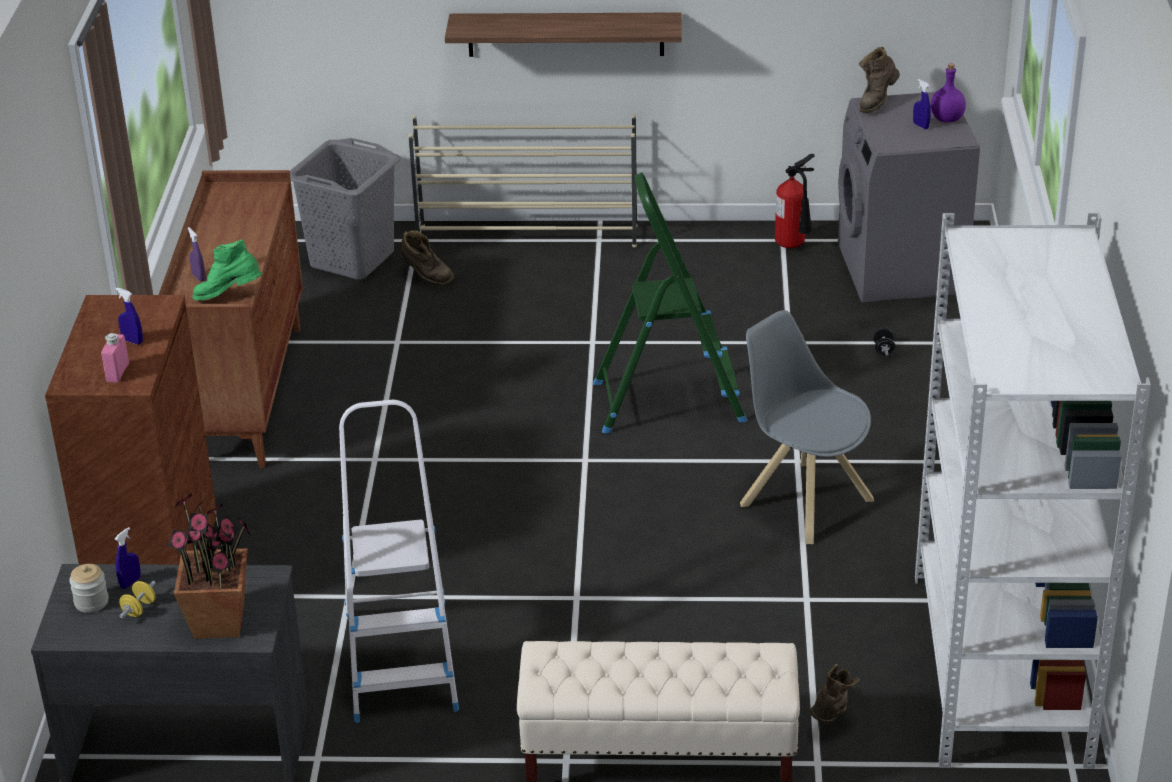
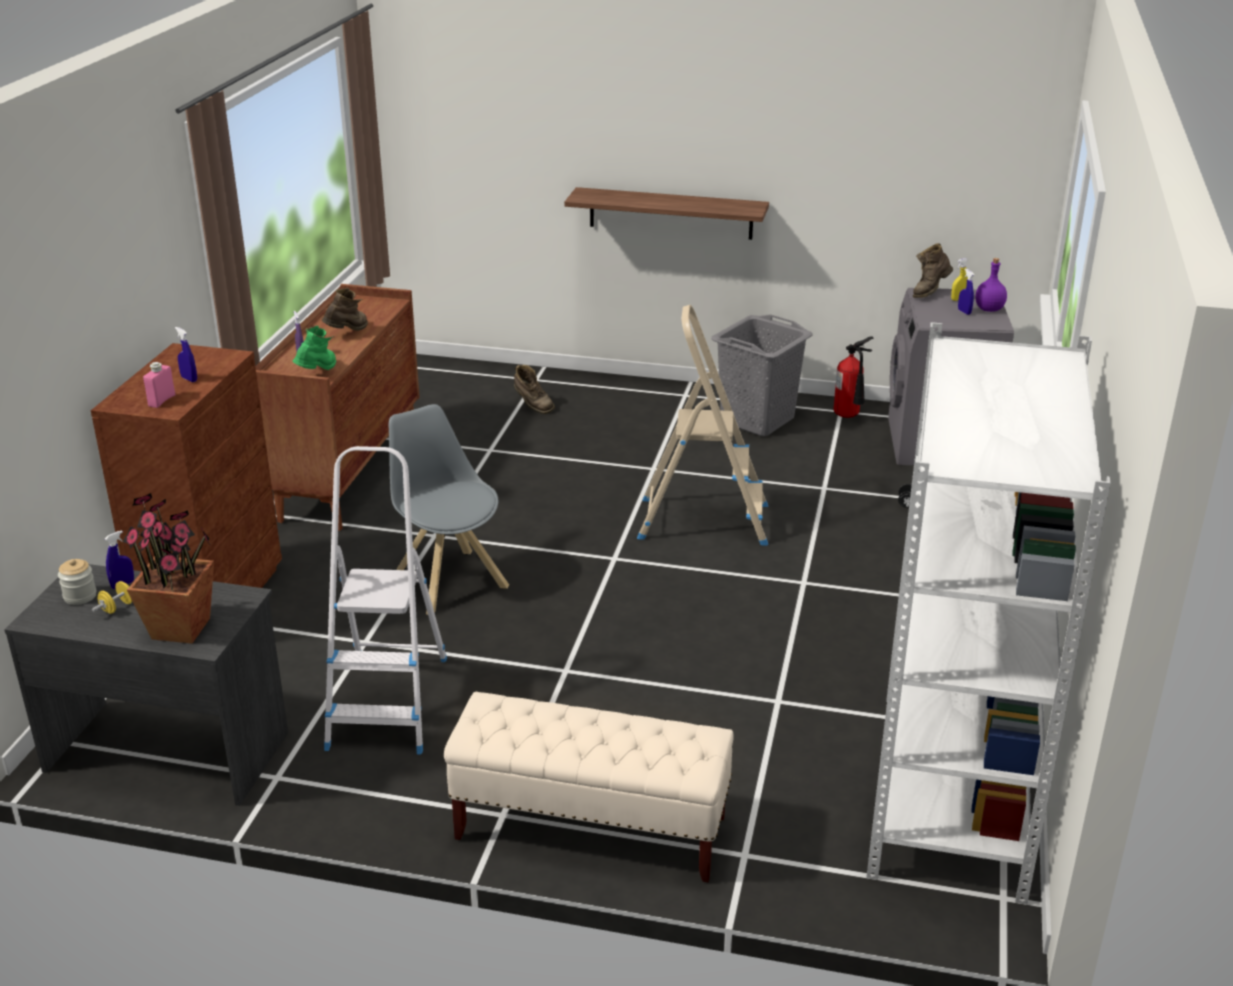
camera: 10 degrees right, 5 degrees down
green boot [193,239,262,300] -> green boot turned 105 degrees clockwise [293,325,336,370]
grey laundry basket [290,138,401,280] -> grey laundry basket moved to [711,314,813,436]
beige shoe rack [408,114,637,247] -> none
green step ladder [593,172,747,433] -> beige step ladder [637,305,768,546]
grey chair [740,310,874,544] -> grey chair moved to [389,404,509,615]
brown boot [810,664,860,724] -> brown boot moved to [322,288,368,331]
none -> yellow spray bottle [951,258,968,301]

